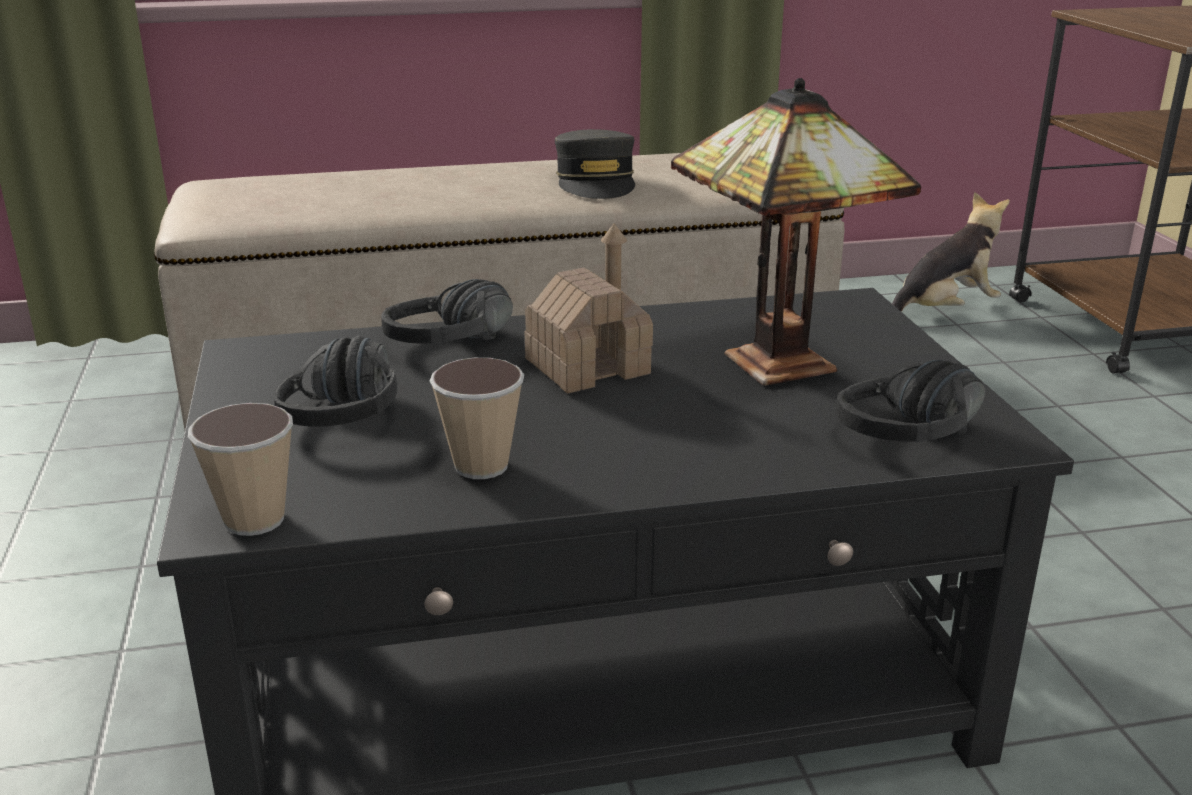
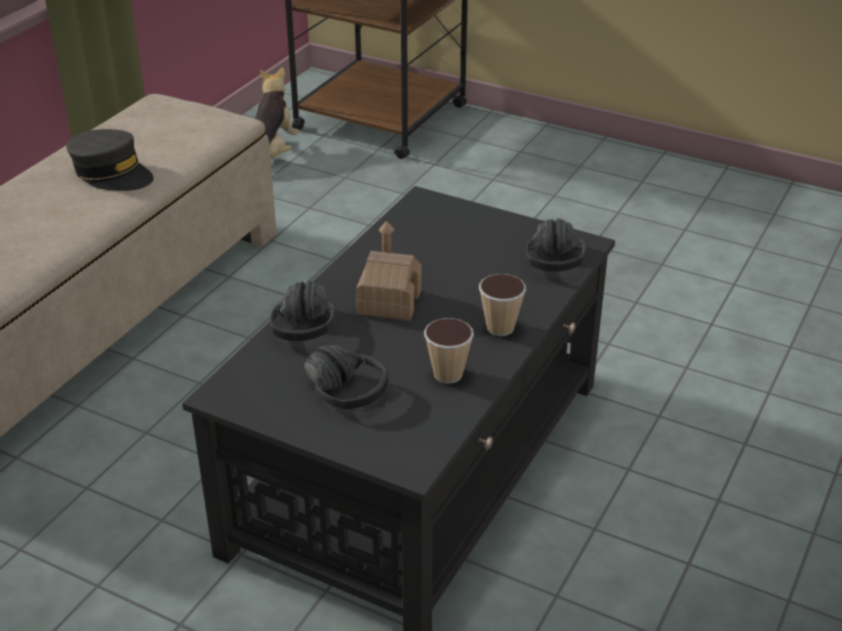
camera: 50 degrees left, 10 degrees up
cup [188,403,293,536] -> cup moved to [479,274,526,336]
table lamp [671,78,921,385] -> none

